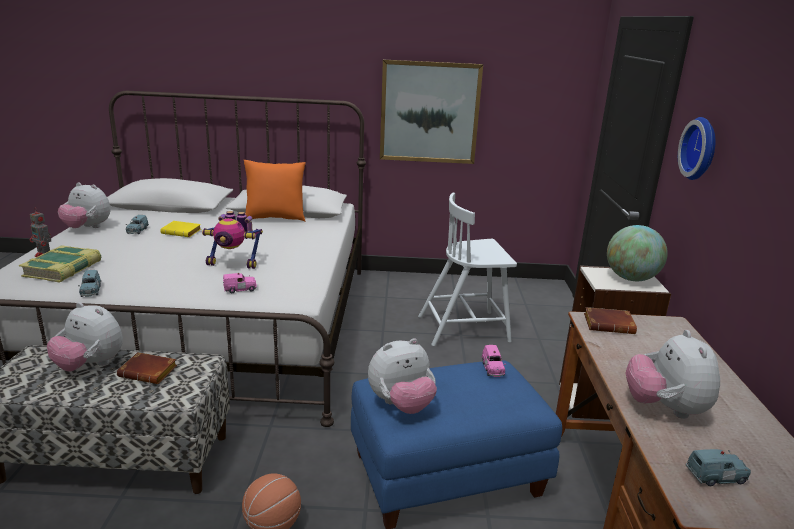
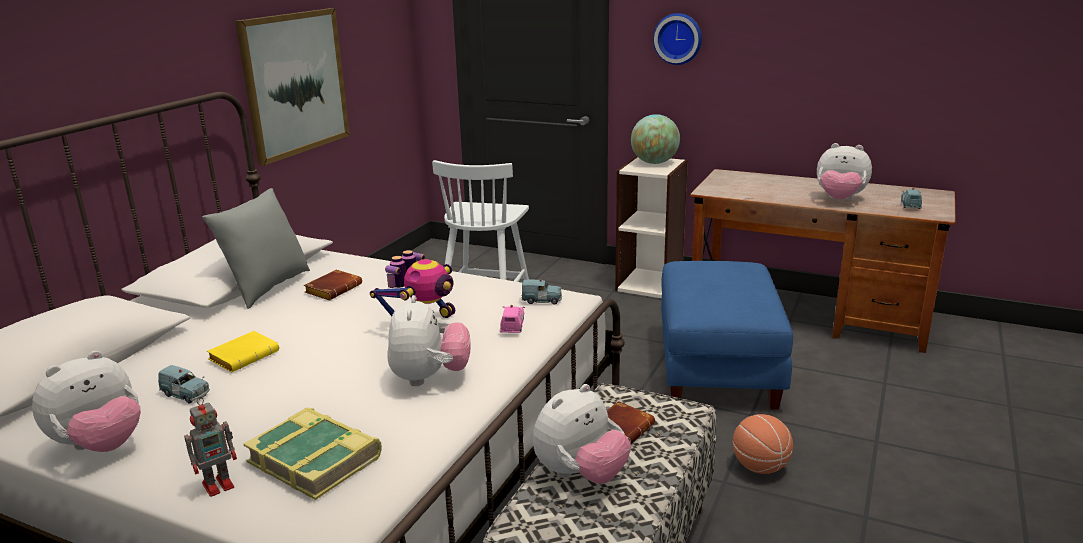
camera: 65 degrees left, 0 degrees up
blue toy car [78,270,101,297] -> blue toy car moved to [521,279,562,305]
orange pillow [244,160,306,222] -> grey pillow [202,188,310,309]
plush toy [368,338,437,414] -> plush toy moved to [388,295,470,386]
pink toy car [481,345,506,377] -> none
brown book [584,307,637,334] -> brown book moved to [304,270,362,300]

